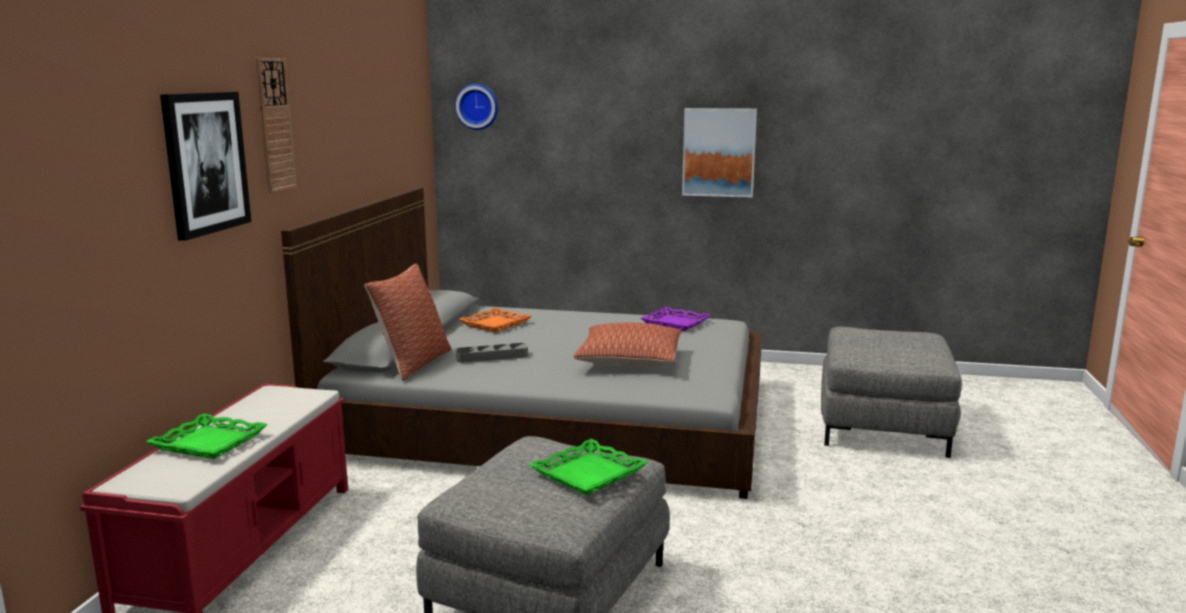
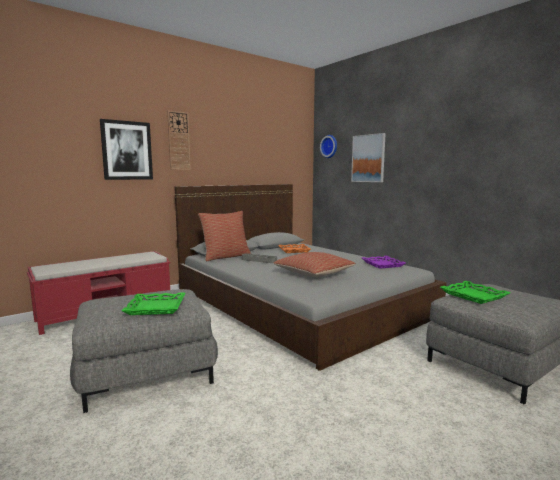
camera: 40 degrees right, 5 degrees down
green tray [146,413,268,459] -> green tray moved to [440,281,510,304]
picture [682,108,757,198] -> picture moved to [351,133,386,182]

